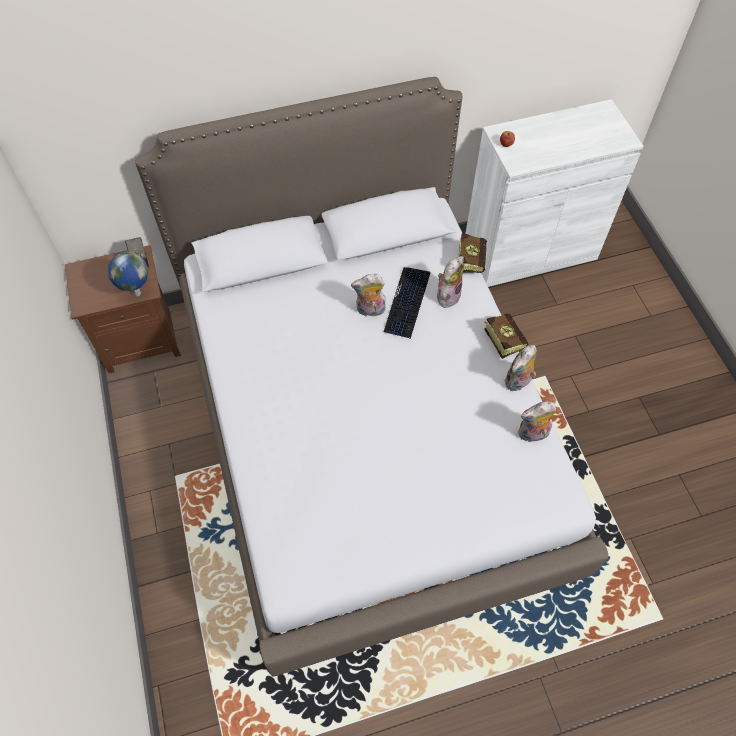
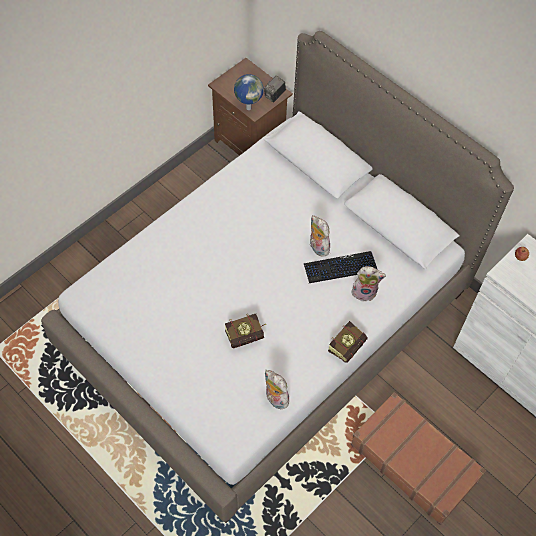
camera: 60 degrees right, 0 degrees up
book [459,233,487,273] -> book moved to [225,314,266,349]
plush toy [504,345,537,391] -> none
none -> brown suitcase [351,392,486,525]

